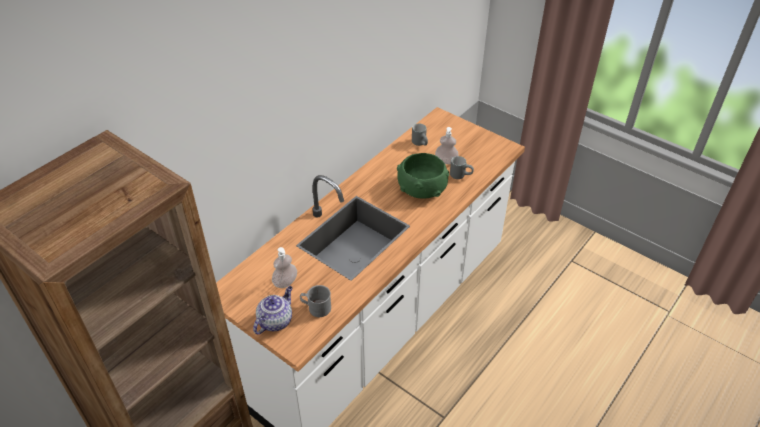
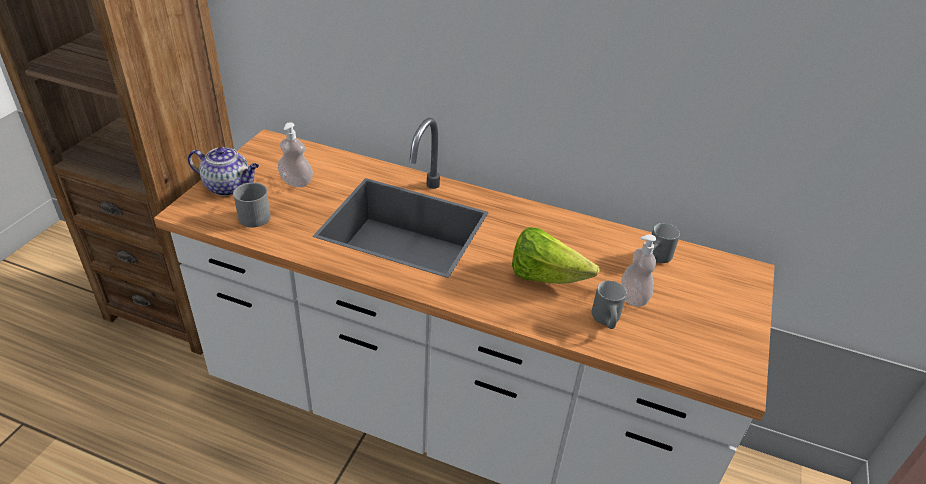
camera: 70 degrees right, 5 degrees down
green bowl [397,153,449,199] -> lettuce [512,227,600,284]

